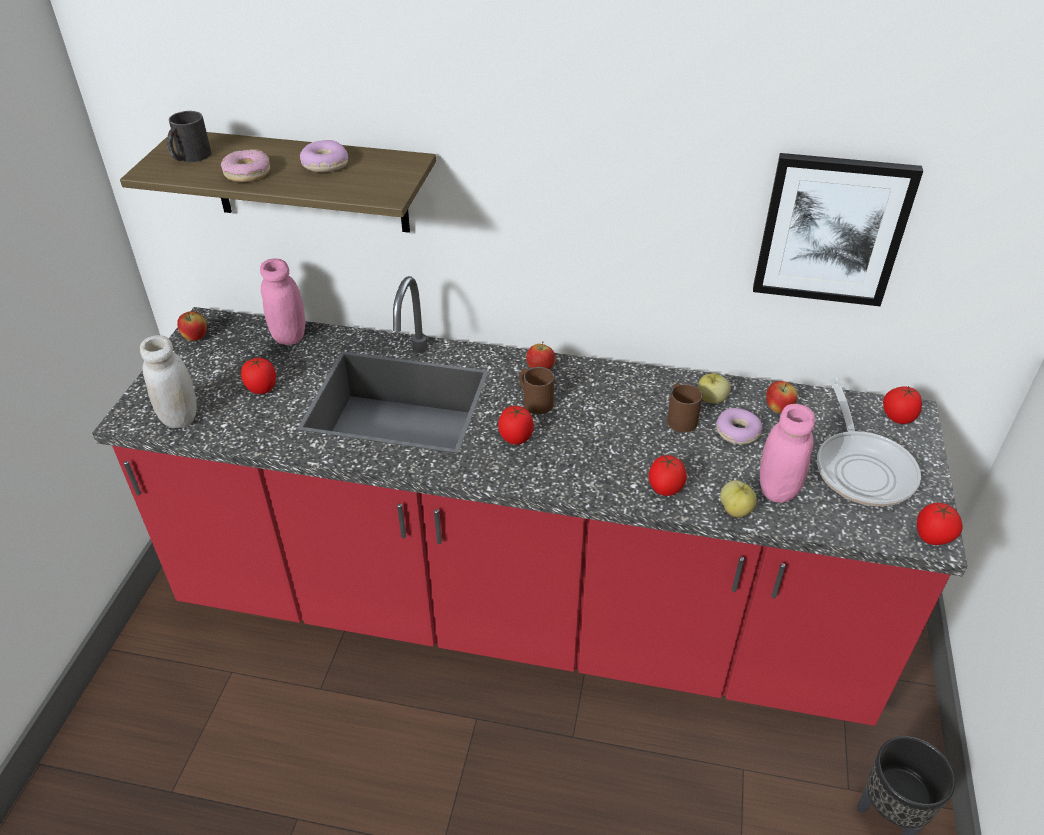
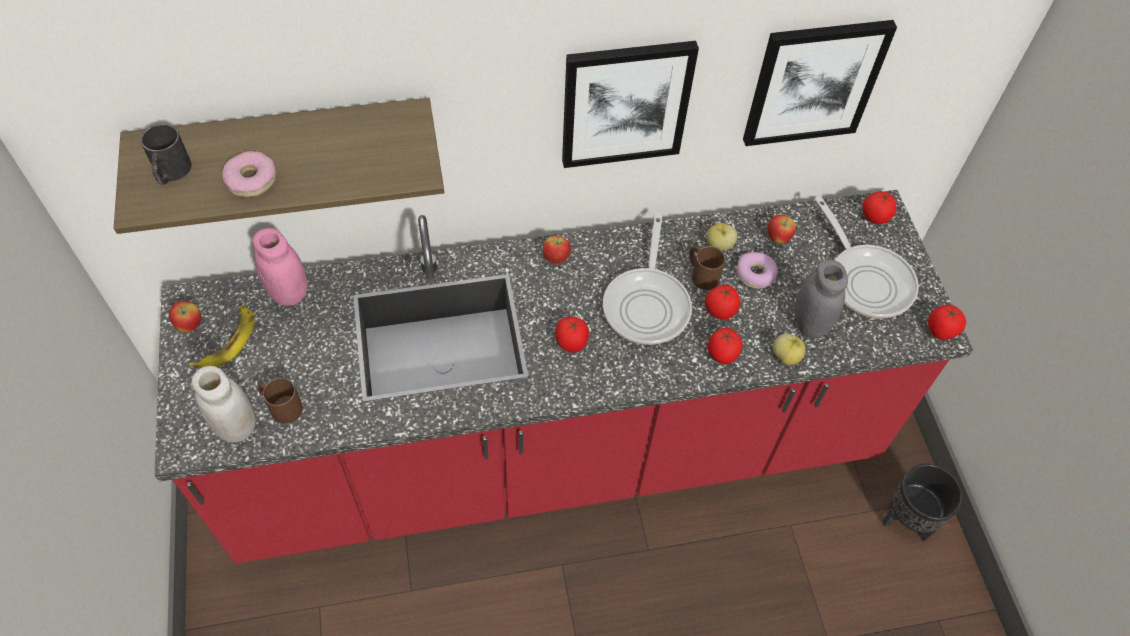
camera: 25 degrees left, 15 degrees up
tomato [241,358,276,394] -> tomato moved to [705,285,740,320]
donut [300,140,348,172] -> none
brown mug [519,367,554,414] -> brown mug moved to [257,378,303,424]
pink jar [760,404,815,503] -> grey jar [795,259,848,338]
none -> banana [189,305,255,368]
none -> picture [562,41,699,168]
none -> frying pan [603,213,692,345]

